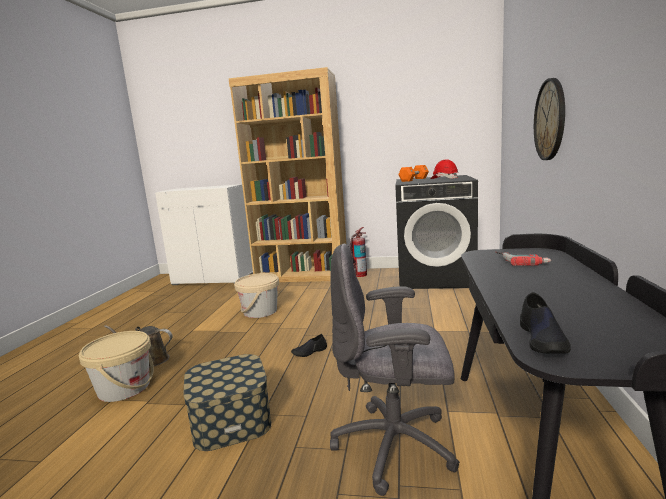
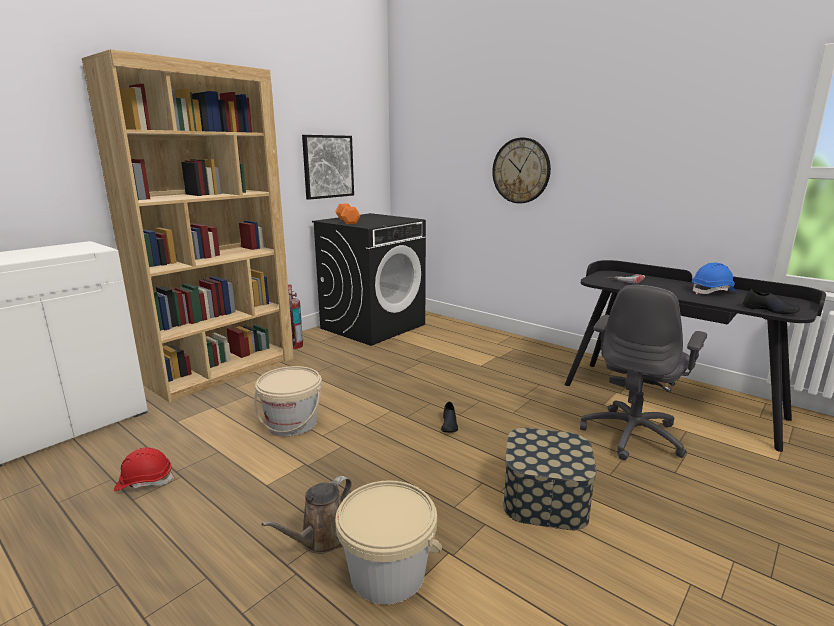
camera: 60 degrees left, 5 degrees up
red hard hat [430,159,458,179] -> red hard hat moved to [114,447,174,491]
none -> picture [302,135,354,200]
none -> blue hard hat [692,263,737,294]

